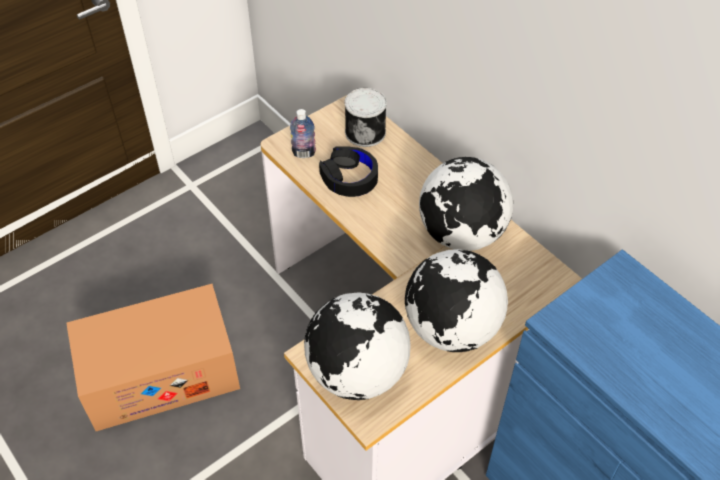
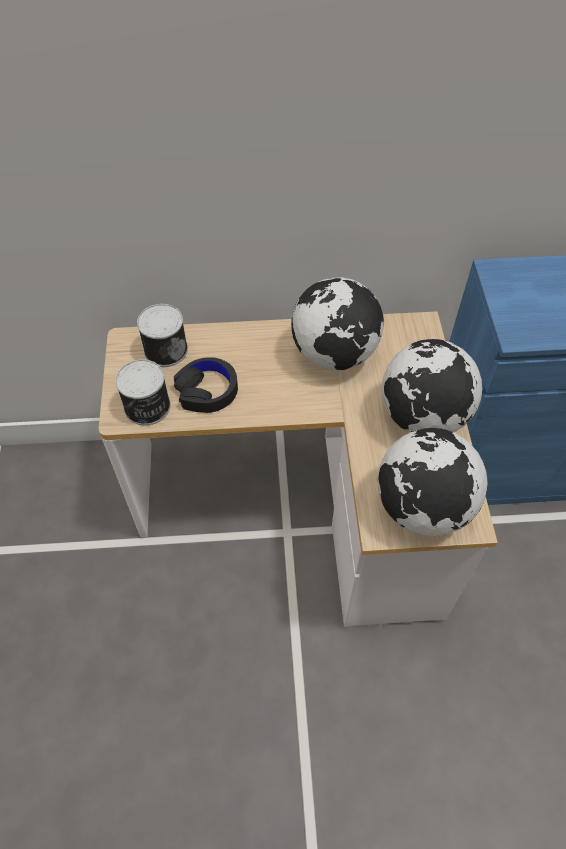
camera: 55 degrees left, 5 degrees up
cardboard box [66,284,240,431] -> none
bottle [290,109,316,158] -> can [115,359,171,426]

